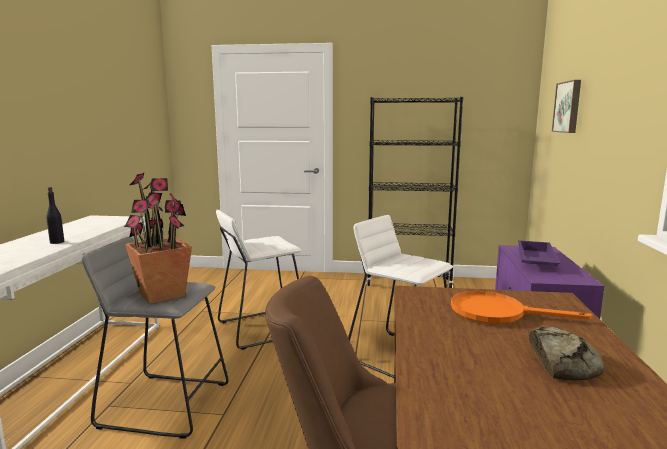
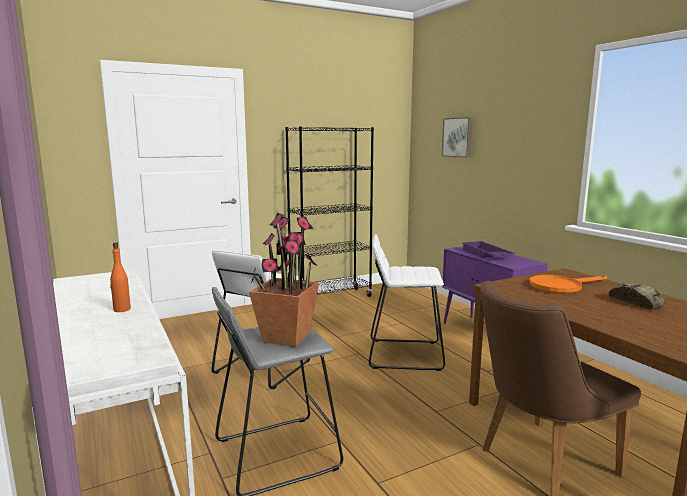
camera: 35 degrees left, 0 degrees up
black bottle [46,187,64,244] -> orange bottle [110,242,131,312]

